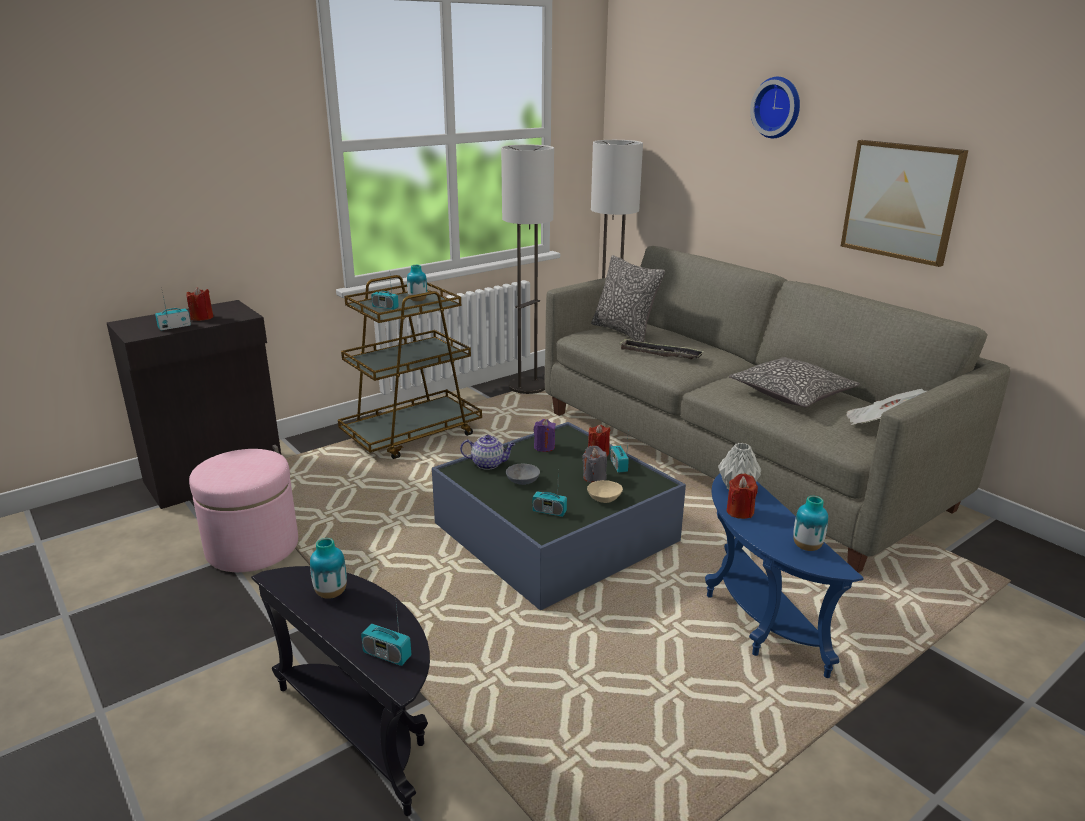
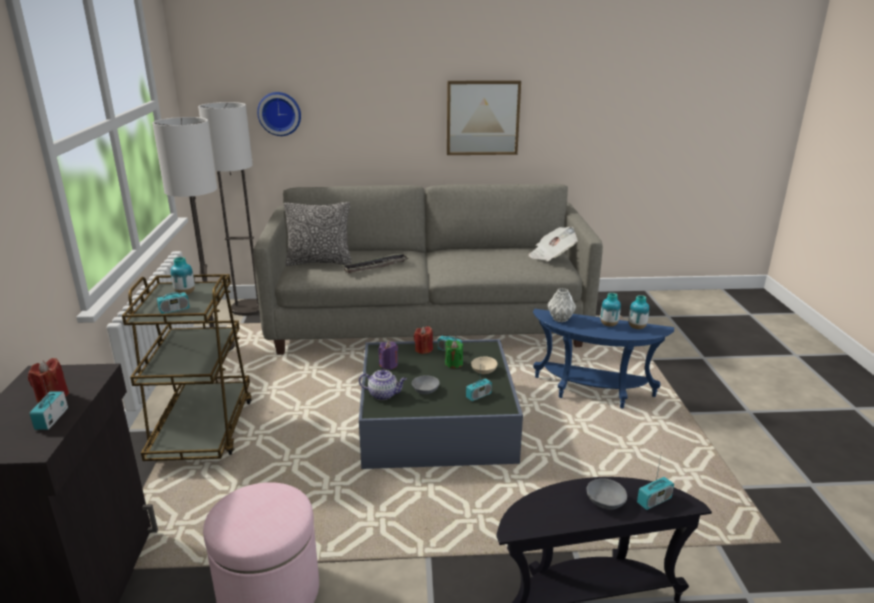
camera: 55 degrees left, 0 degrees up
vase [310,538,347,599] -> vase moved to [601,293,621,327]
teapot [460,435,515,470] -> teapot turned 60 degrees clockwise [359,370,407,400]
grey candle [582,446,607,483] -> green candle [445,340,463,368]
red candle [726,474,758,519] -> none
pillow [729,357,860,407] -> none
wall clock [750,77,800,138] -> wall clock moved to [257,92,301,136]
none -> grey bowl [587,478,627,510]

